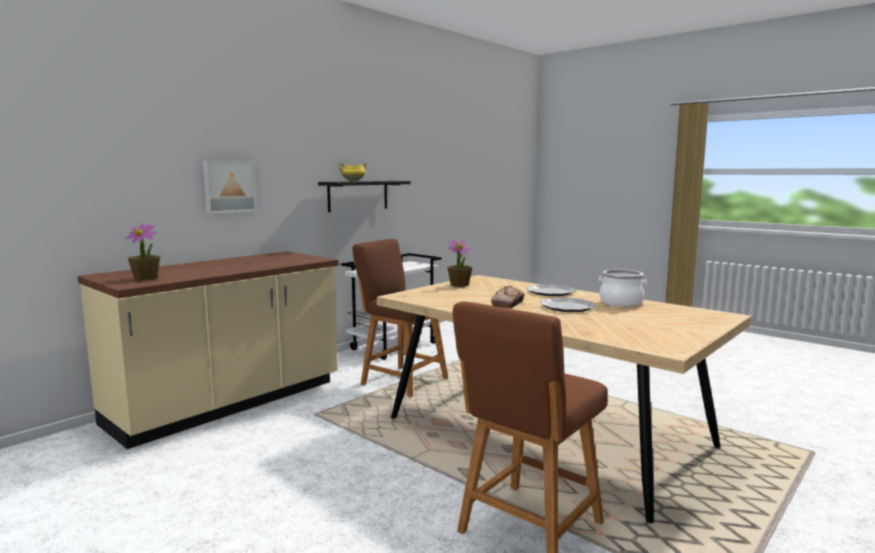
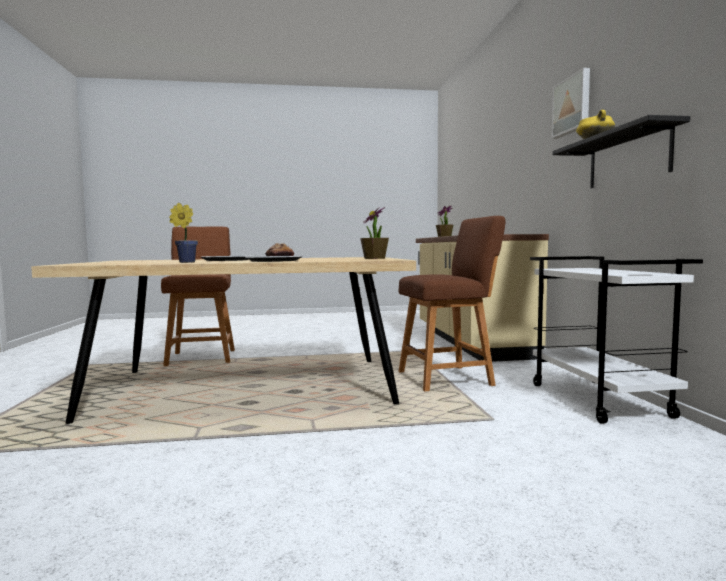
camera: 130 degrees right, 5 degrees down
picture [203,160,257,214] -> picture moved to [552,68,590,139]
cooking pot [599,270,647,307] -> potted plant [169,203,198,263]

